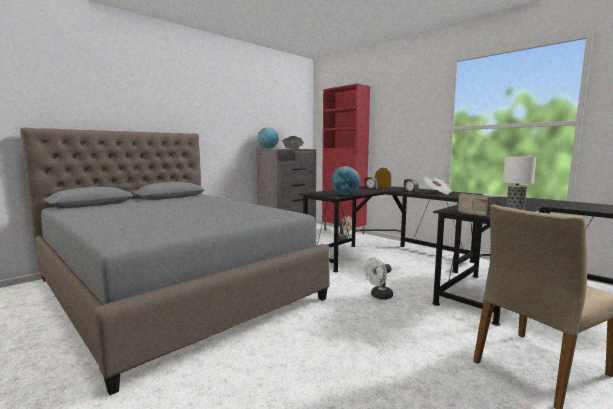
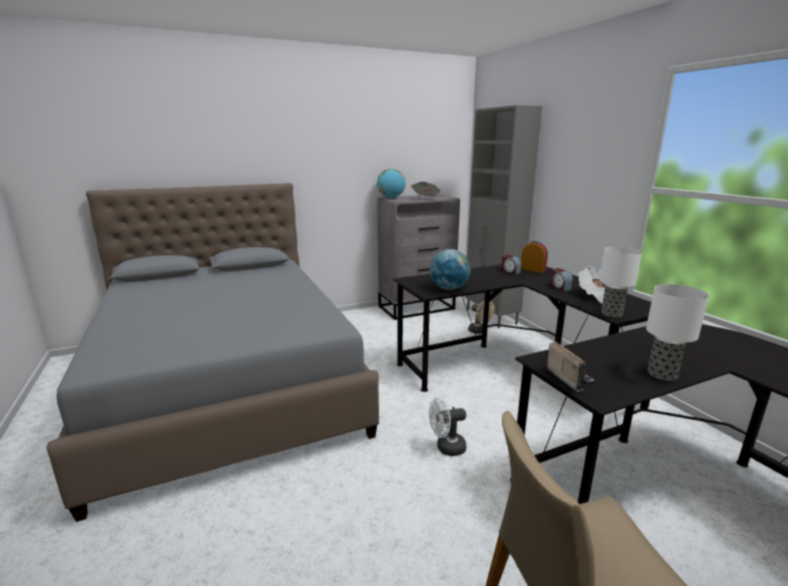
camera: 20 degrees right, 10 degrees up
red cabinet [322,83,370,235] -> grey cabinet [465,105,542,328]
none -> table lamp [599,246,642,317]

